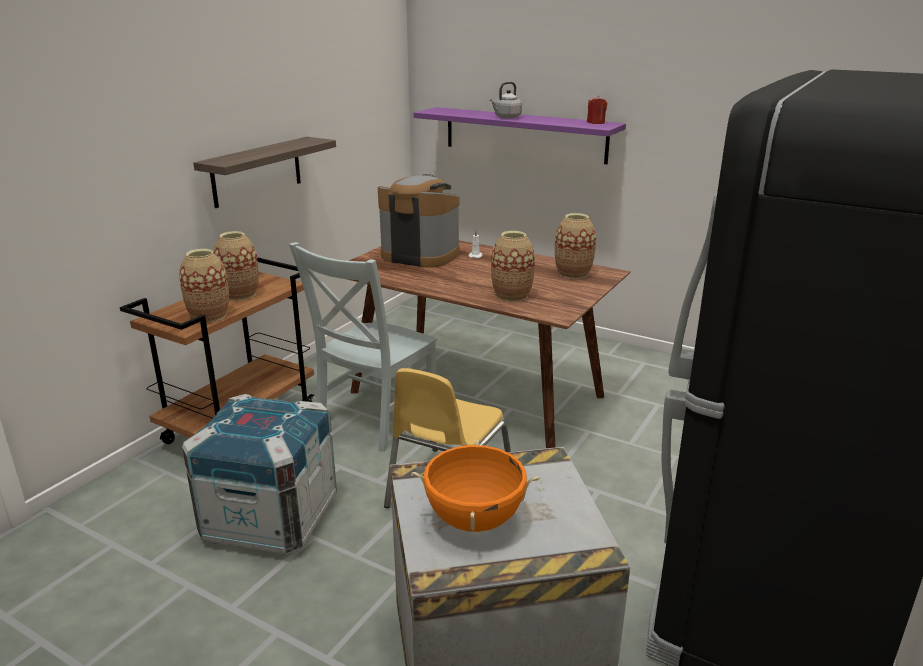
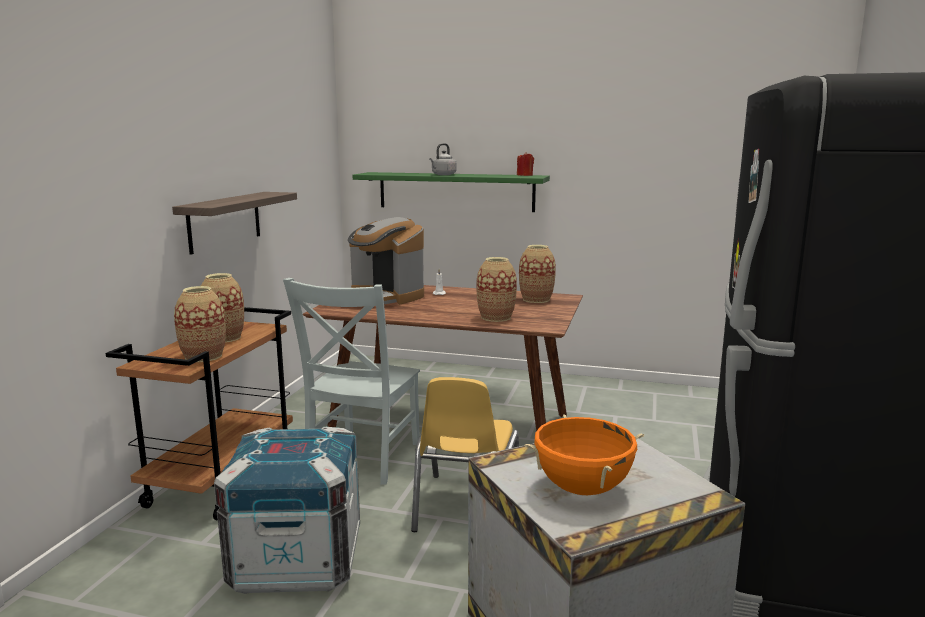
camera: 15 degrees left, 10 degrees down
coffee machine [378,174,459,268] -> coffee machine turned 150 degrees counterclockwise [347,217,424,304]
purple shelf [413,107,626,164] -> green shelf [353,172,550,212]

